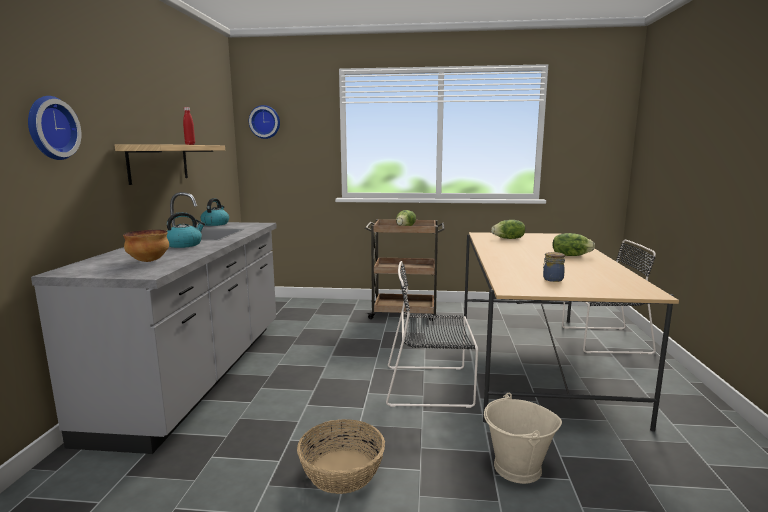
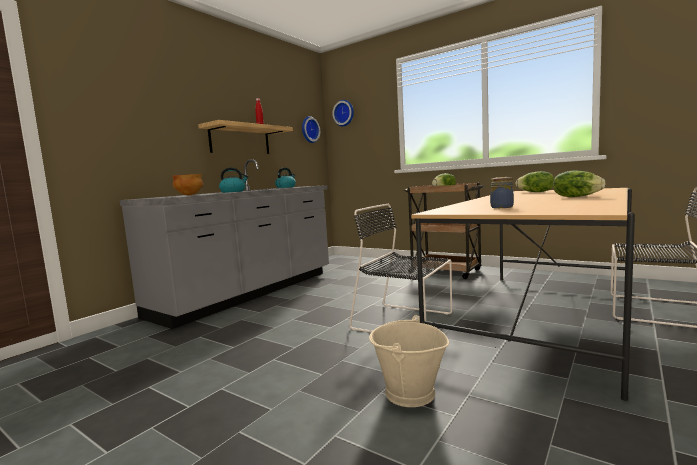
camera: 30 degrees right, 5 degrees down
wall clock [28,96,81,160] -> wall clock moved to [302,116,320,143]
basket [297,419,385,494] -> none

